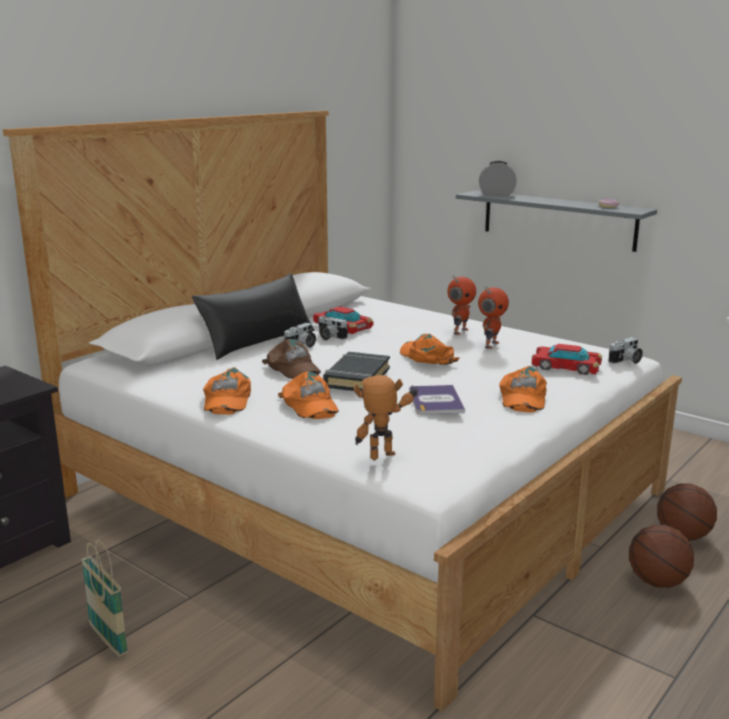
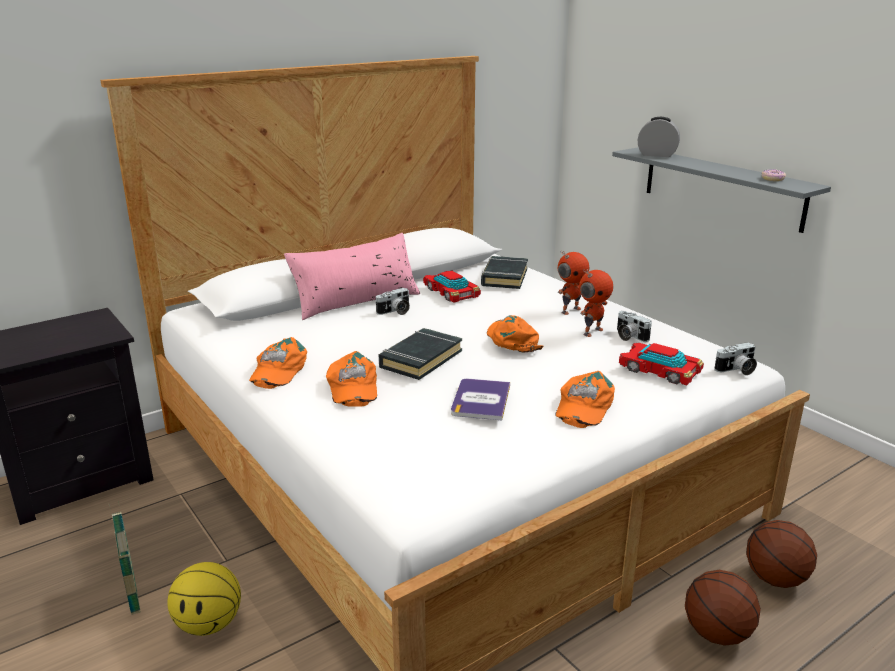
camera: 15 degrees right, 5 degrees up
black pillow [192,273,314,360] -> pink pillow [284,233,420,320]
brown cap [262,339,321,379] -> none
camera [319,316,347,340] -> camera moved to [617,311,652,342]
toy robot [354,375,419,460] -> none
none -> basketball [167,562,241,636]
none -> black book [481,256,528,289]

